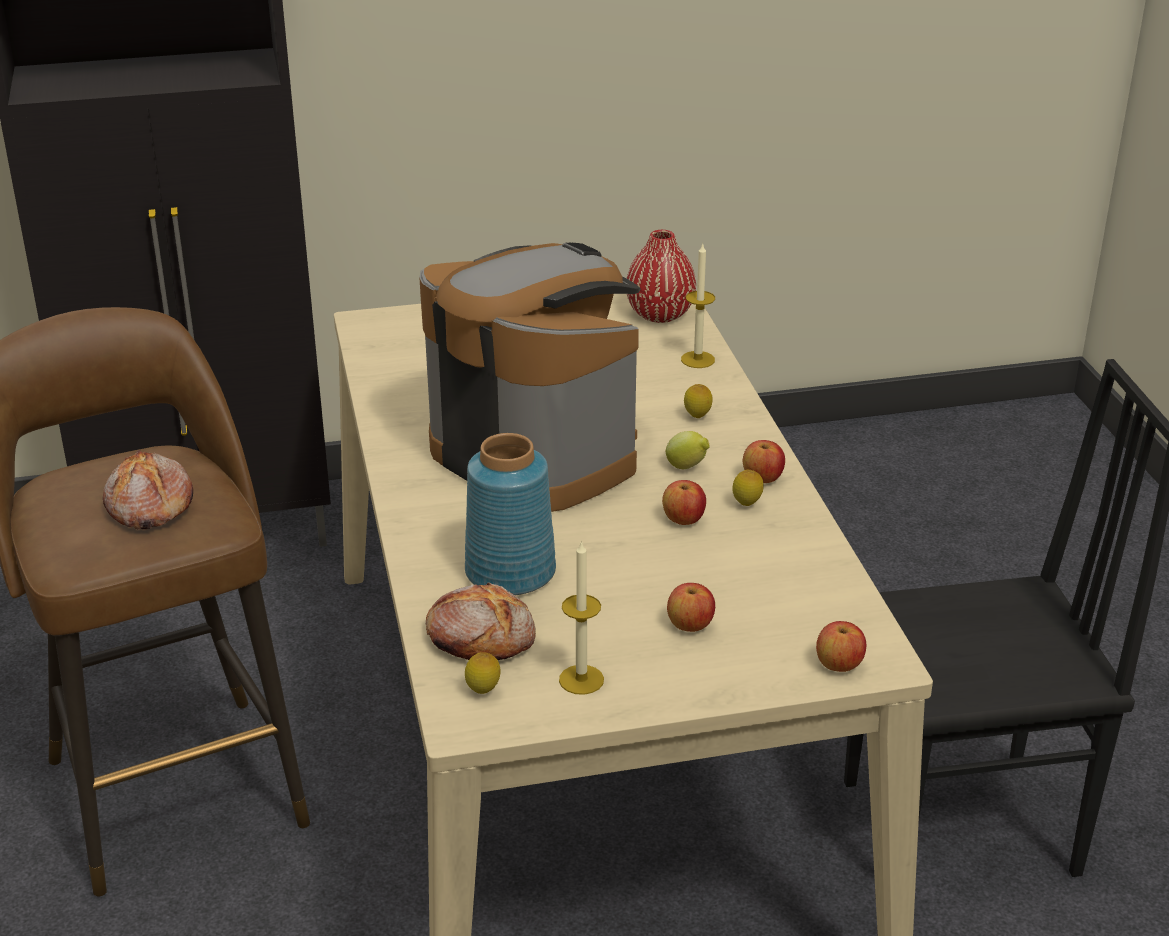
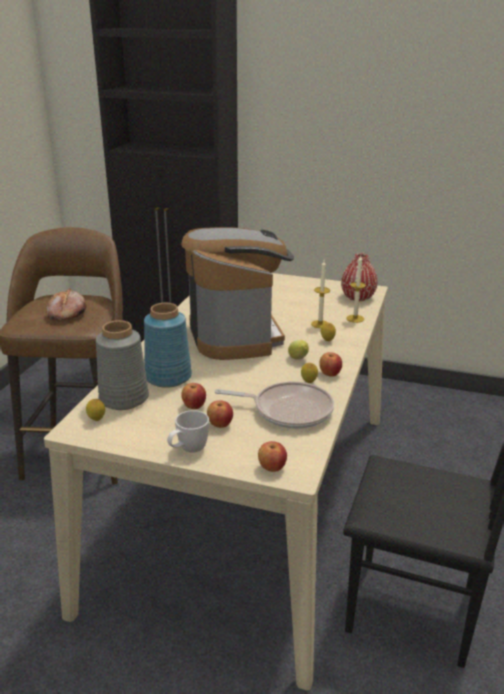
camera: 30 degrees right, 5 degrees down
bread [426,583,536,660] -> grey vase [96,320,149,410]
candle [559,540,604,695] -> candle moved to [311,261,330,328]
apple [662,480,706,525] -> apple moved to [181,383,206,409]
none -> white mug [167,410,209,453]
none -> frying pan [215,381,334,429]

